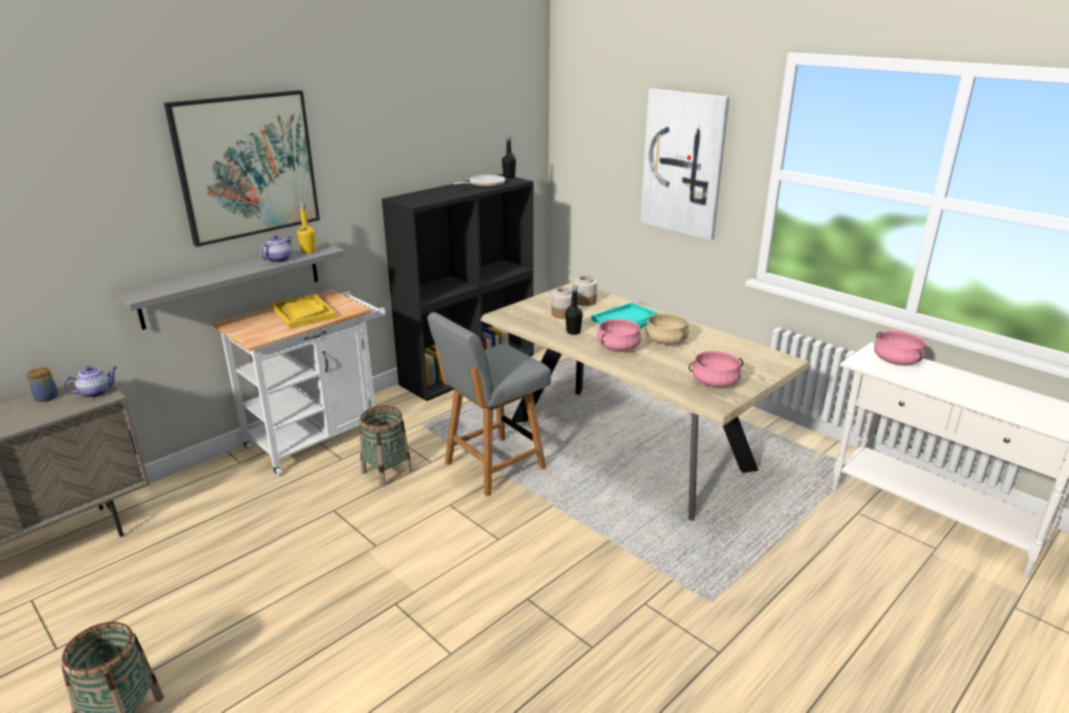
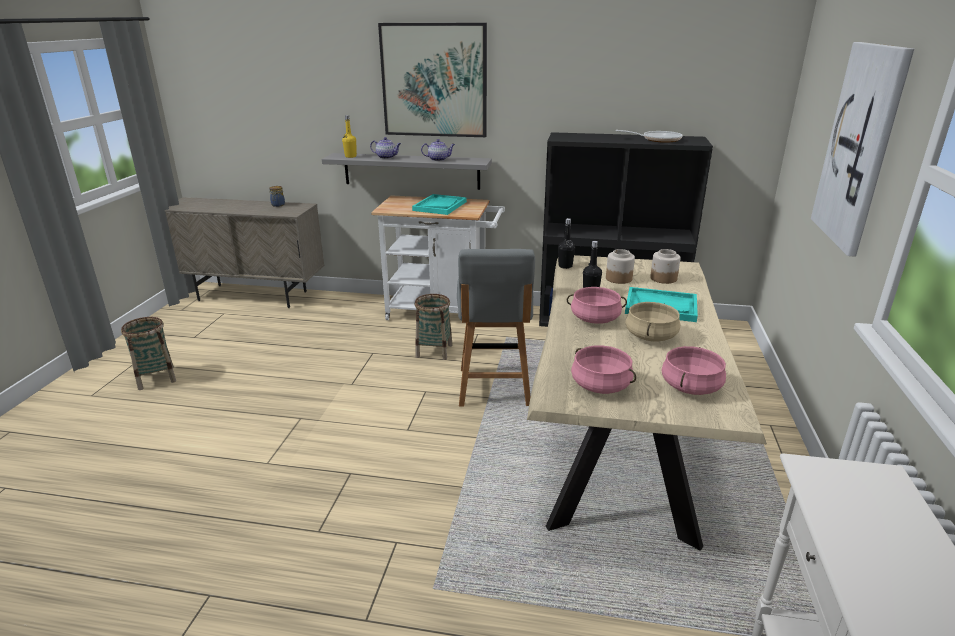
camera: 55 degrees right, 0 degrees up
teapot [63,366,117,398] -> teapot moved to [370,137,401,159]
yellow tray [271,294,336,329] -> turquoise tray [412,194,467,215]
yellow bottle [297,203,316,254] -> yellow bottle moved to [342,115,357,158]
grey chair [427,312,551,497] -> grey chair turned 105 degrees counterclockwise [457,249,535,407]
black bottle [502,135,516,179] -> black bottle moved to [558,218,575,269]
pink cooking pot [874,331,926,365] -> pink cooking pot moved to [661,346,726,395]

